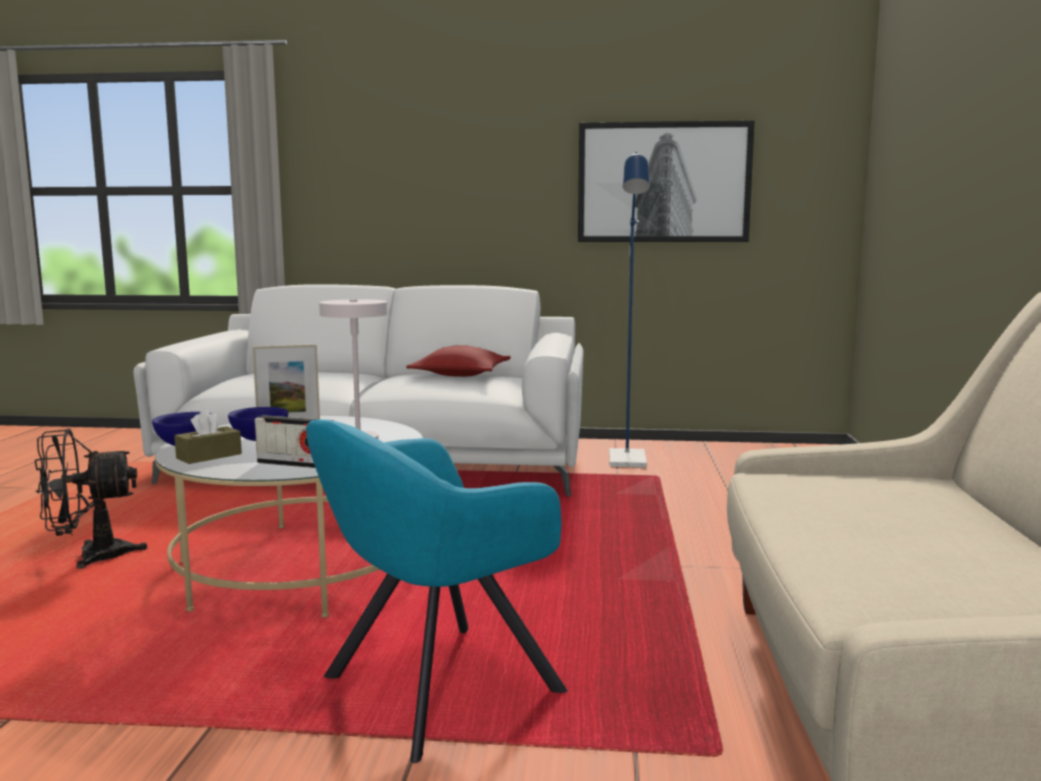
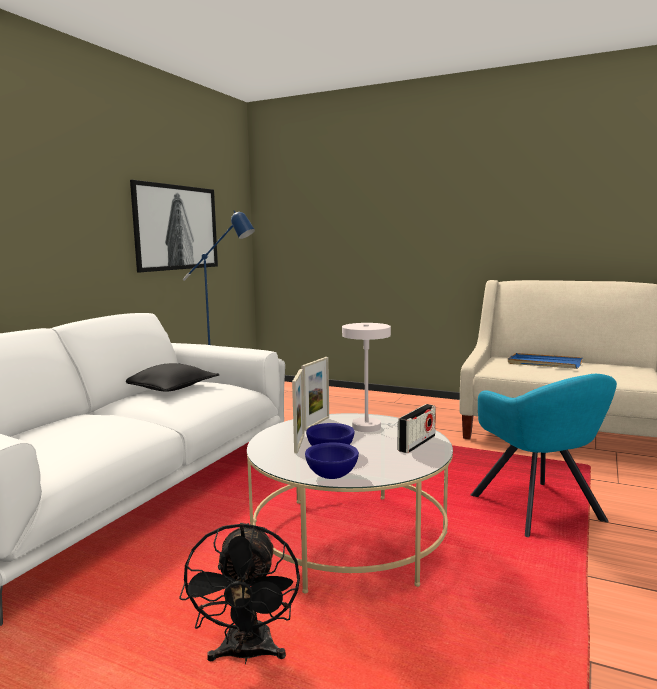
camera: 70 degrees left, 0 degrees up
brown tissue box [174,410,242,464] -> none
red pillow [406,345,511,377] -> black pillow [126,363,219,391]
none -> picture frame [301,357,329,431]
none -> blue tray [508,353,582,369]

